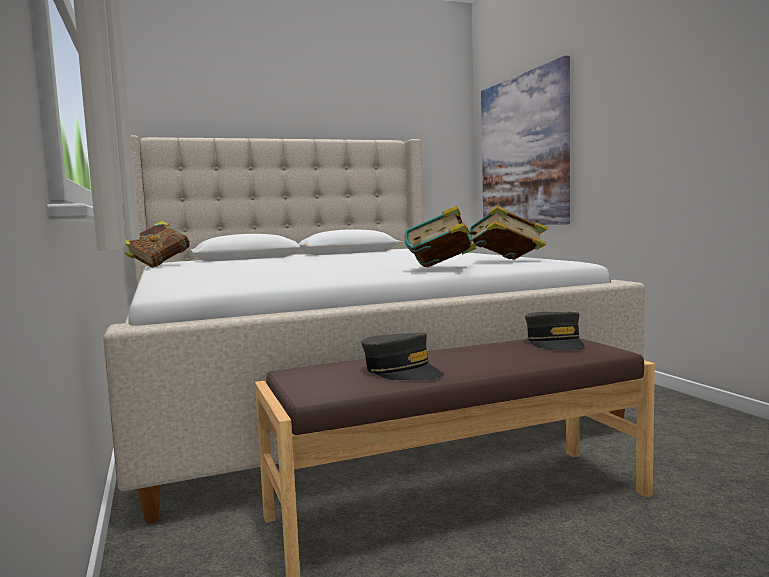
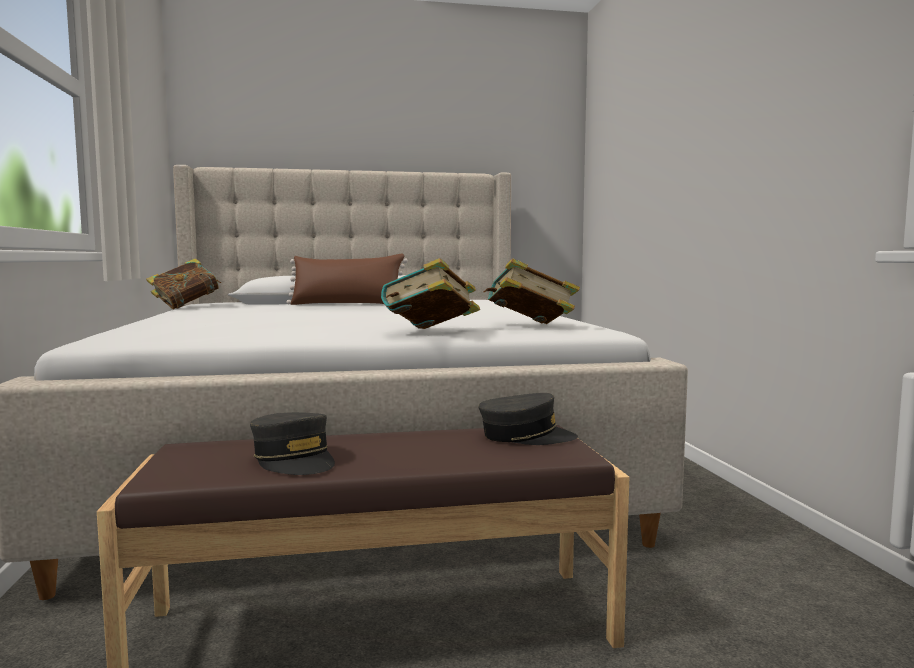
camera: 10 degrees right, 0 degrees up
picture [481,55,570,225] -> none
grey cap [525,312,585,351] -> grey cap turned 90 degrees counterclockwise [478,393,578,445]
none -> brown pillow [286,254,408,305]

